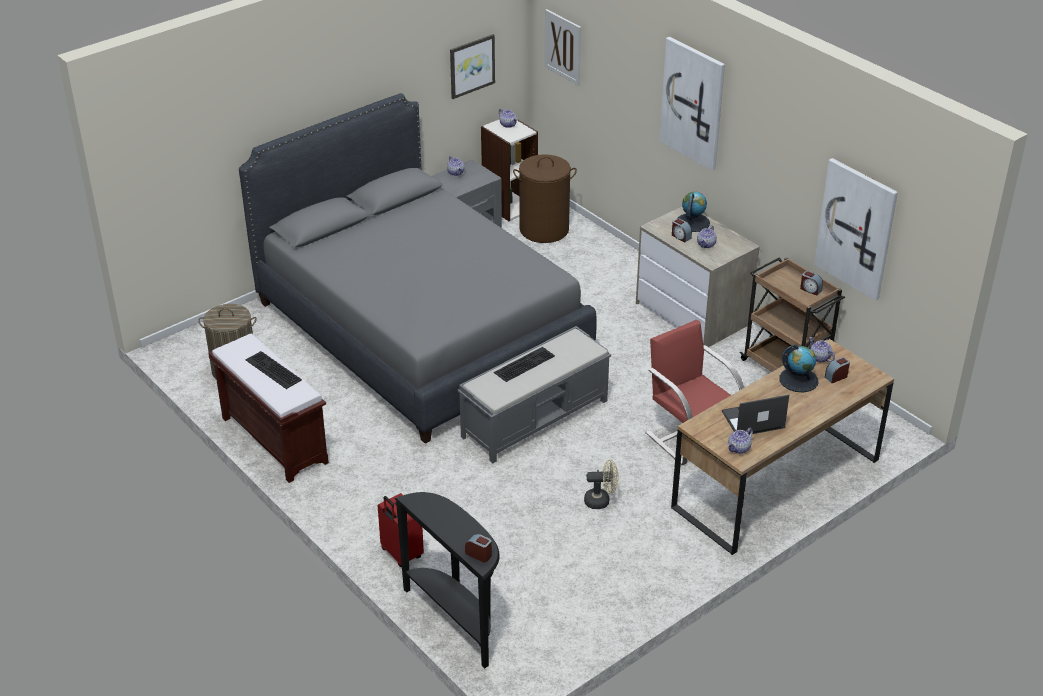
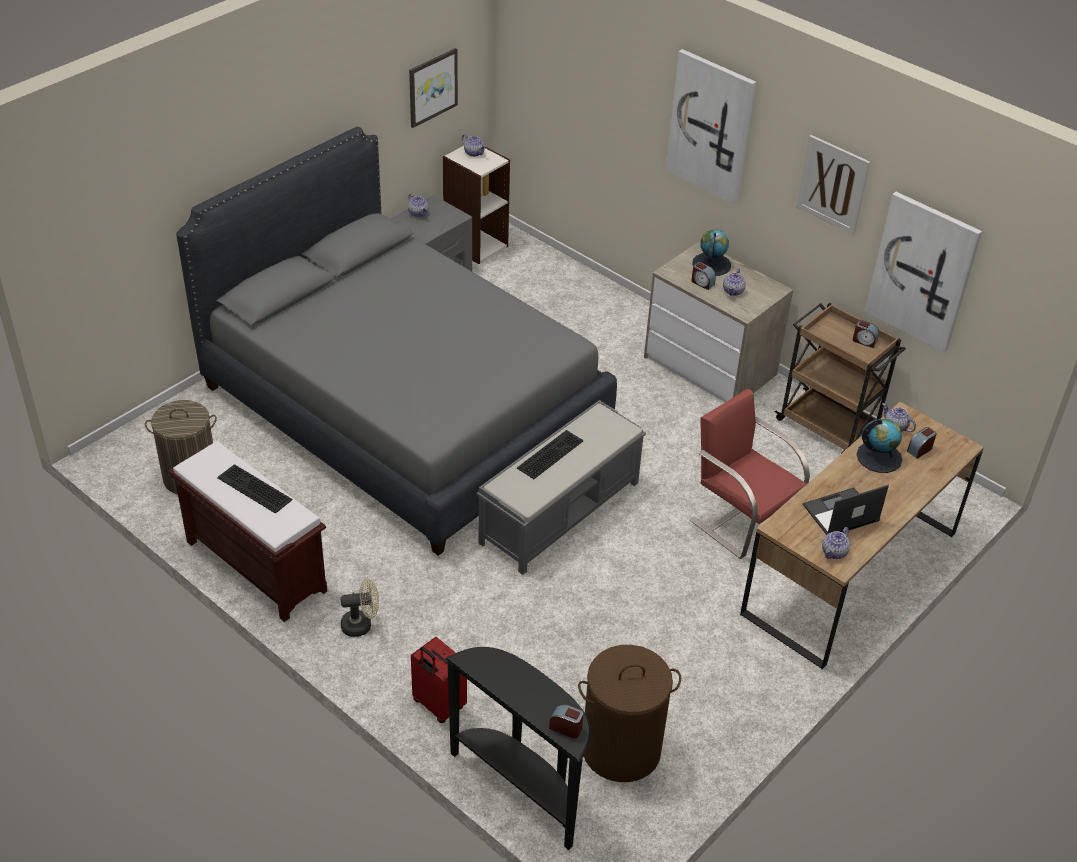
camera: 10 degrees left, 5 degrees up
brown laundry basket [513,154,577,243] -> brown laundry basket moved to [578,645,681,782]
picture [544,9,581,85] -> picture moved to [796,135,870,235]
beige fan [584,460,619,509] -> beige fan moved to [340,578,379,637]

